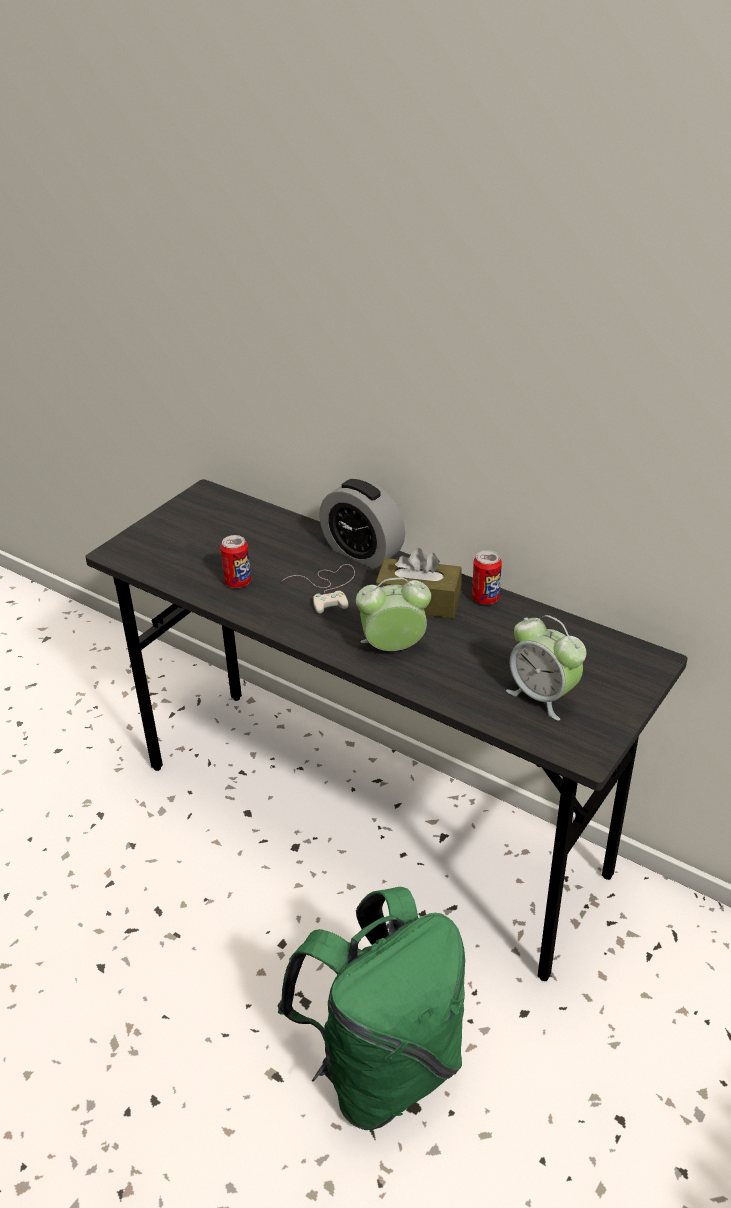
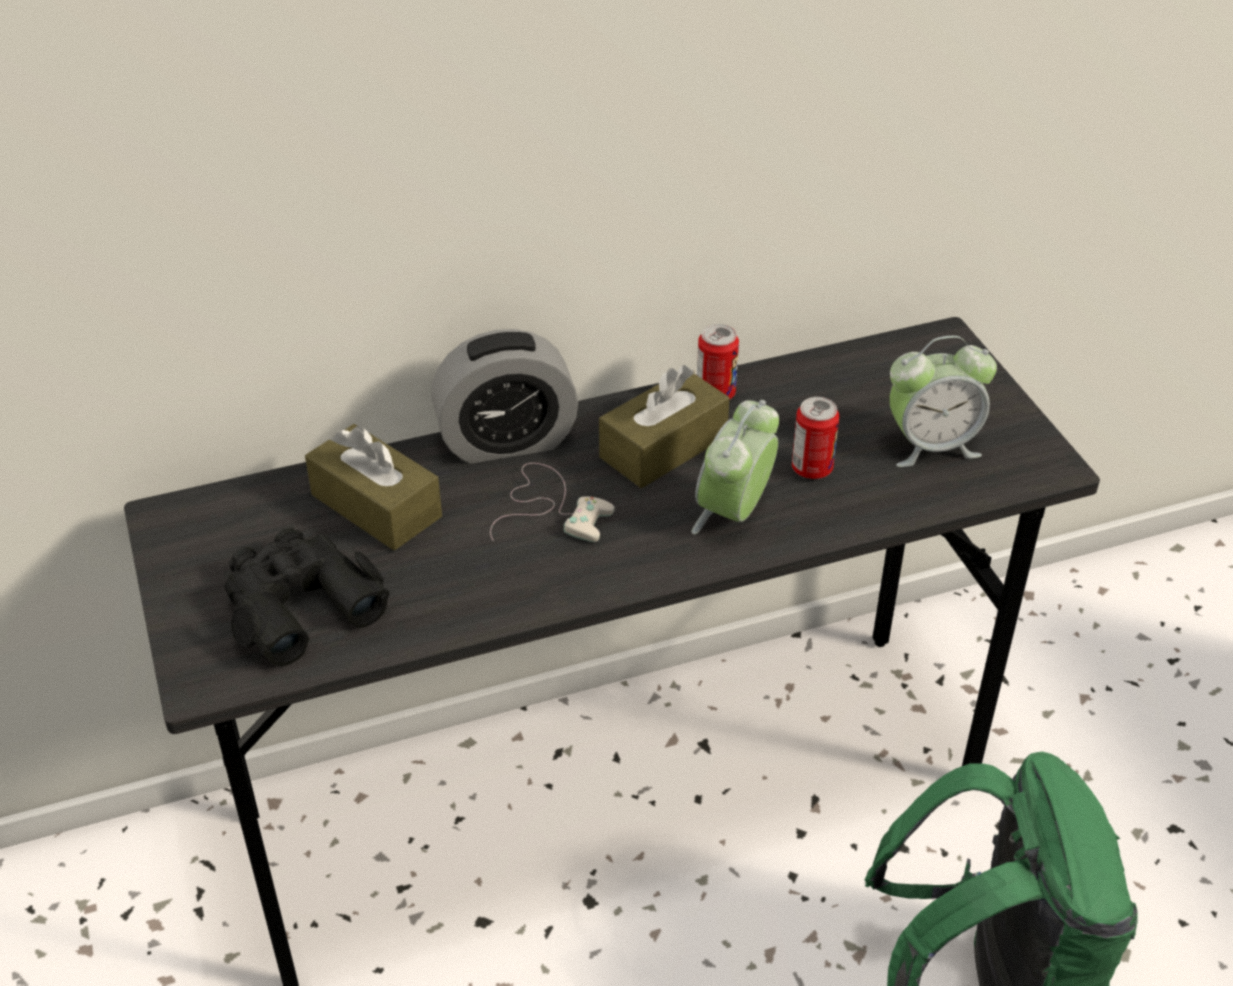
camera: 55 degrees left, 5 degrees up
can [220,535,251,588] -> can moved to [792,397,840,479]
none -> black binoculars [225,528,390,666]
none -> brown tissue box [305,424,442,550]

